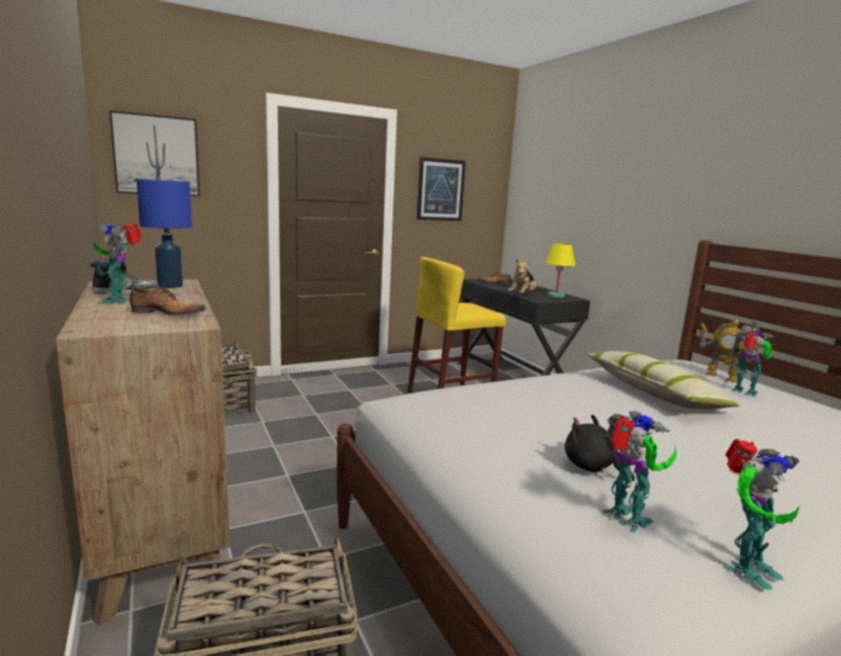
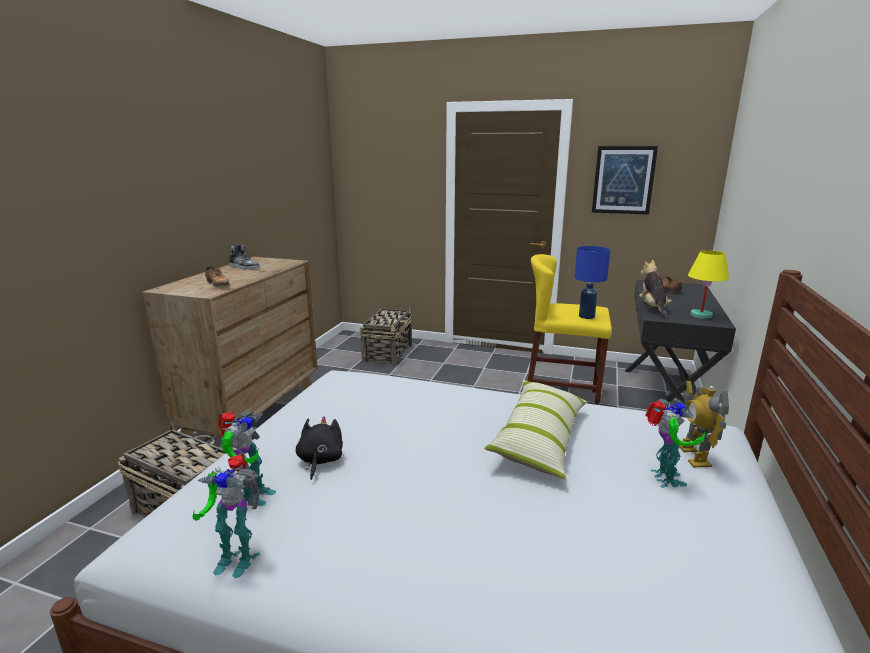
camera: 45 degrees right, 5 degrees up
toy robot [93,223,142,304] -> none
picture [109,110,200,197] -> none
blue table lamp [136,179,192,288] -> blue table lamp moved to [575,246,610,319]
plush toy [508,258,536,294] -> plush toy turned 105 degrees clockwise [639,260,672,319]

